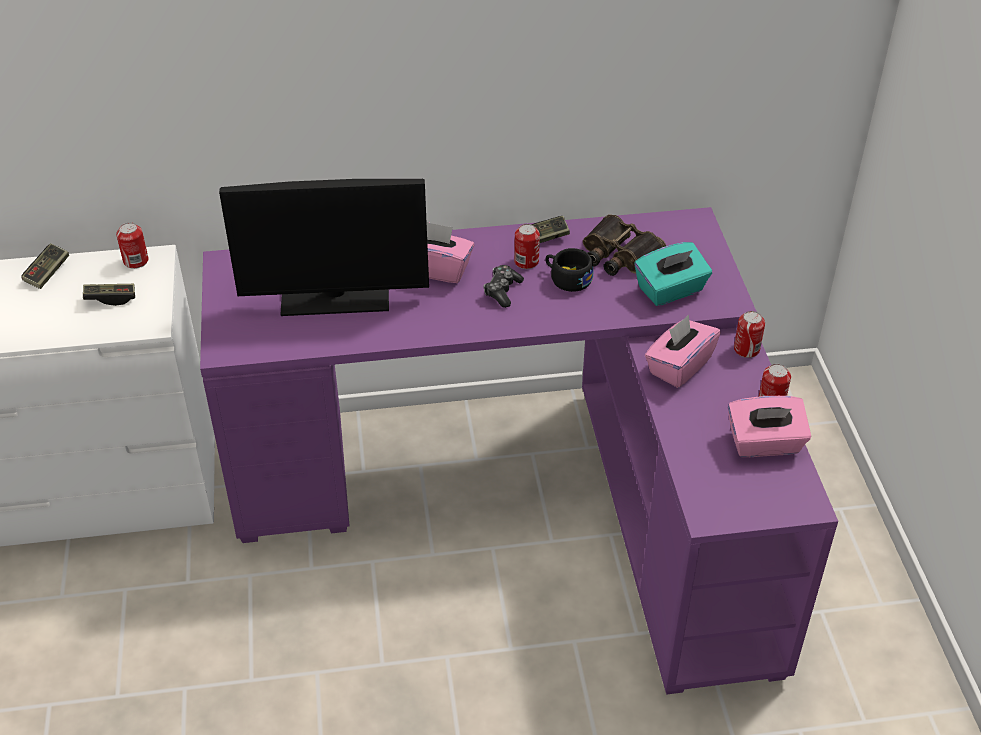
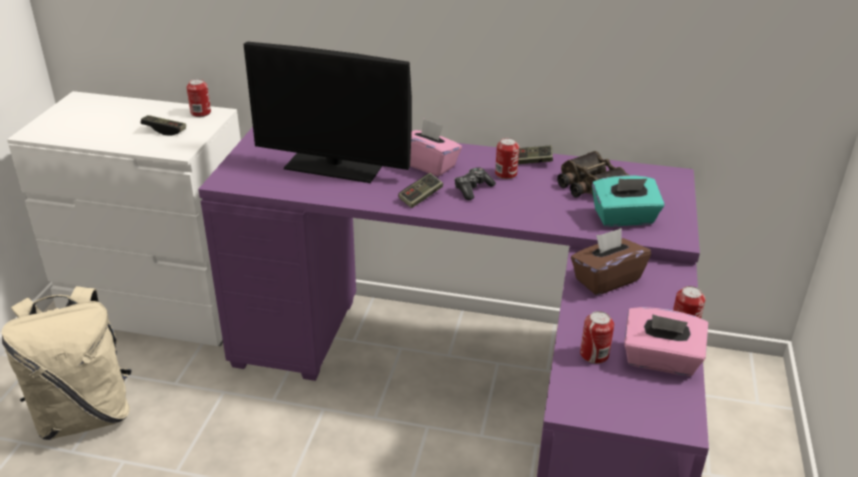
camera: 20 degrees right, 10 degrees down
game controller [21,243,69,289] -> game controller moved to [398,173,443,208]
black cup [545,248,593,292] -> none
pink tissue box [645,315,721,388] -> brown tissue box [571,228,651,295]
can [734,311,765,358] -> can moved to [580,311,614,364]
none -> beige backpack [2,286,132,440]

